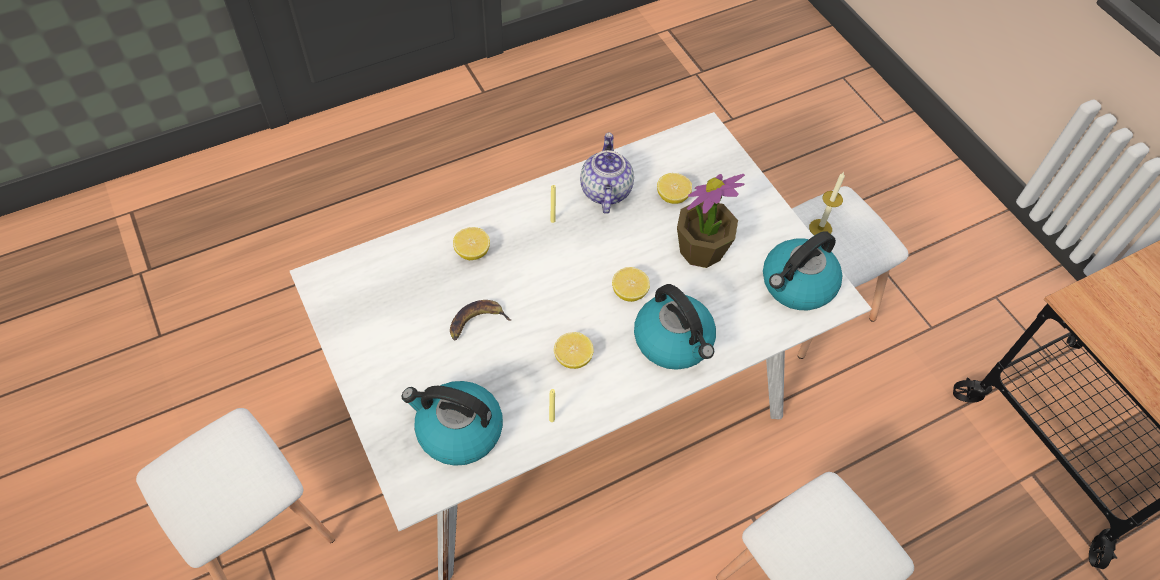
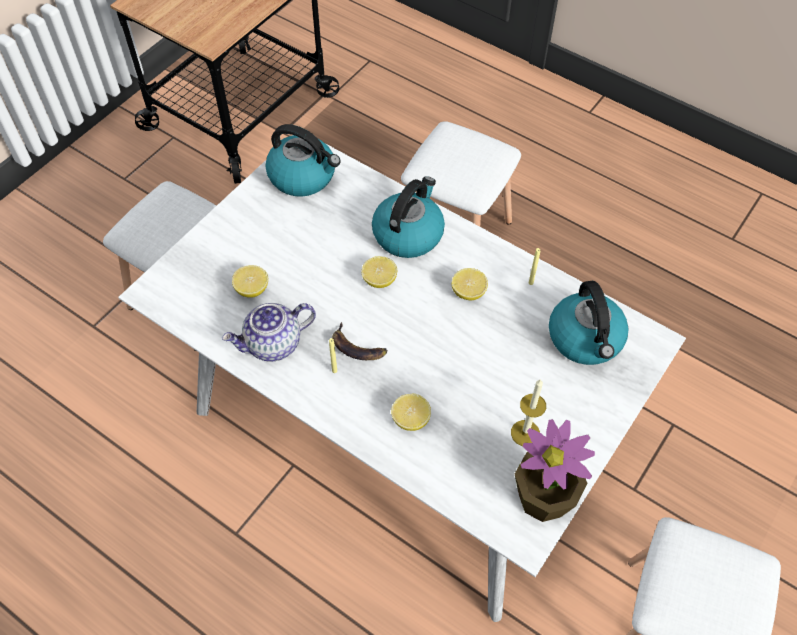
camera: 115 degrees left, 0 degrees up
banana [450,300,511,340] -> banana moved to [332,322,387,360]
potted plant [677,174,745,268] -> potted plant moved to [515,419,595,522]
candle [809,172,845,236] -> candle moved to [511,379,546,446]

